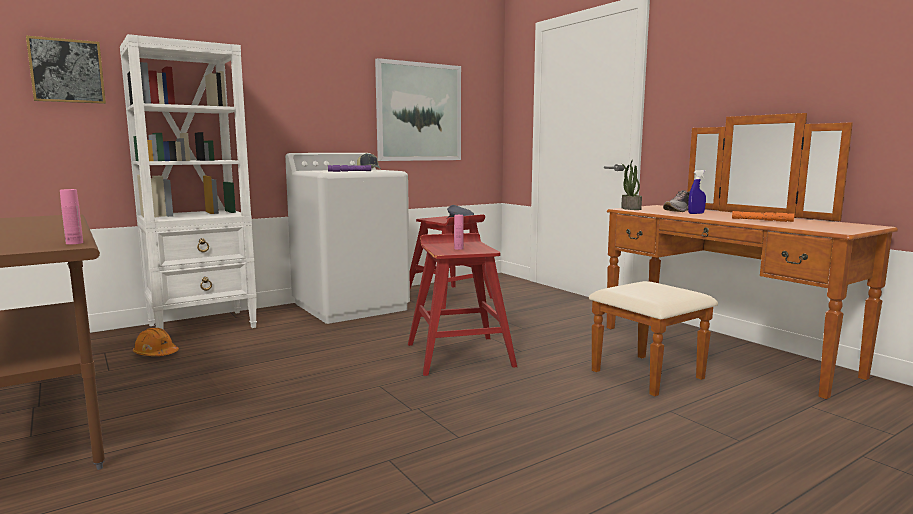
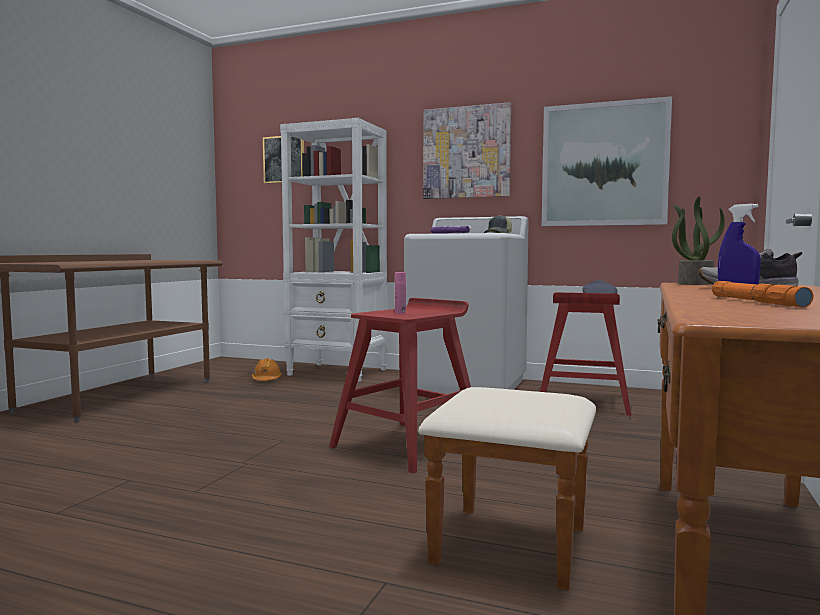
camera: 55 degrees right, 5 degrees down
pink bottle [60,189,83,244] -> none
none -> picture [423,102,511,199]

